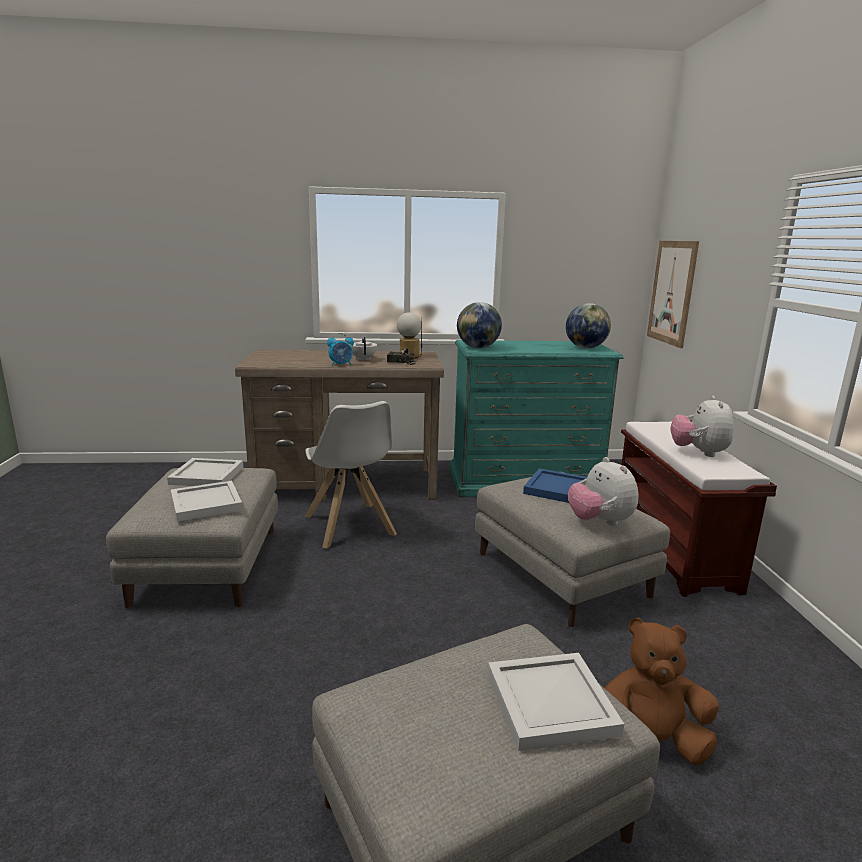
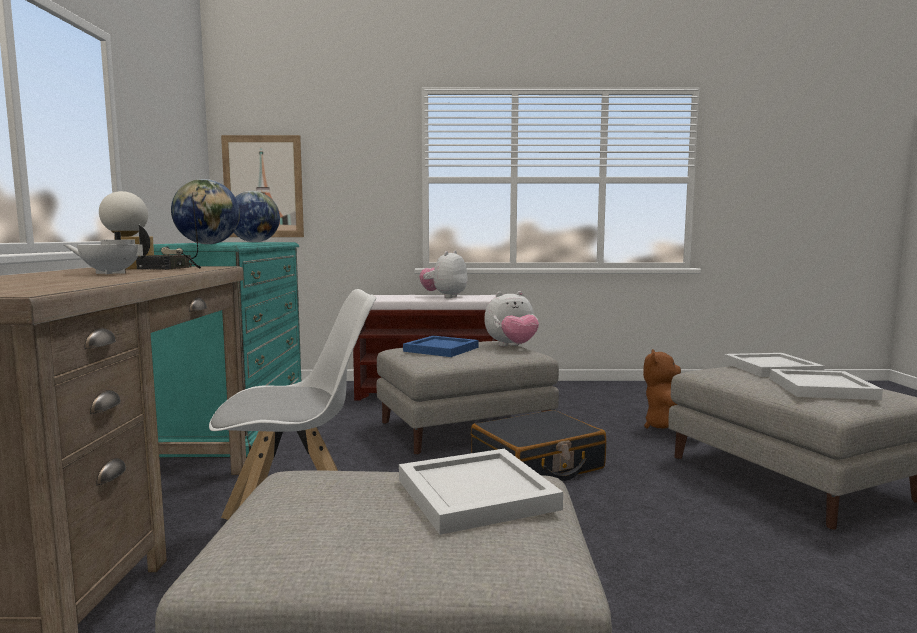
camera: 85 degrees left, 10 degrees down
white tray [167,458,243,486] -> white tray moved to [769,369,883,400]
alarm clock [327,333,354,366] -> none
plush toy [670,396,734,457] -> plush toy turned 105 degrees clockwise [420,251,468,298]
none -> black suitcase [471,410,606,481]

